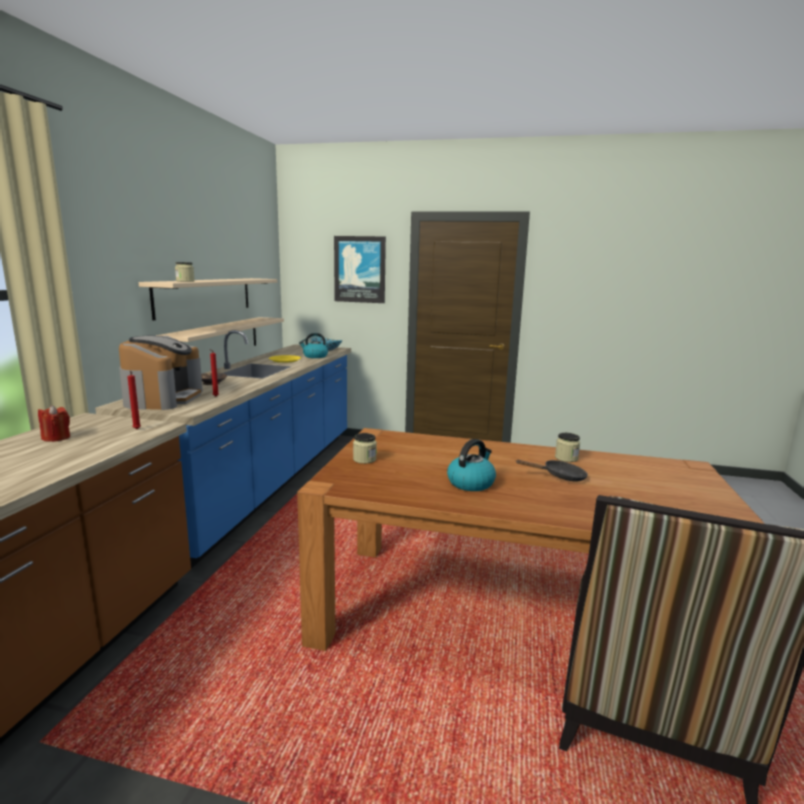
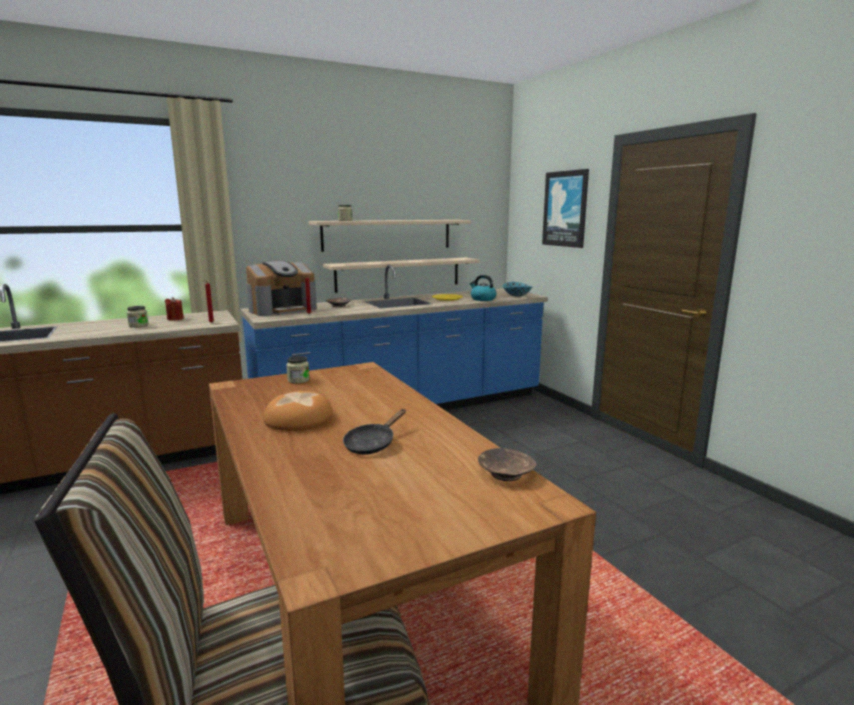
camera: 50 degrees right, 0 degrees up
kettle [447,439,496,491] -> bread [263,391,333,431]
black frying pan [515,459,588,482] -> black frying pan turned 75 degrees clockwise [343,409,406,455]
jar [555,433,580,462] -> jar moved to [127,306,149,328]
none -> brown bowl [478,448,536,481]

